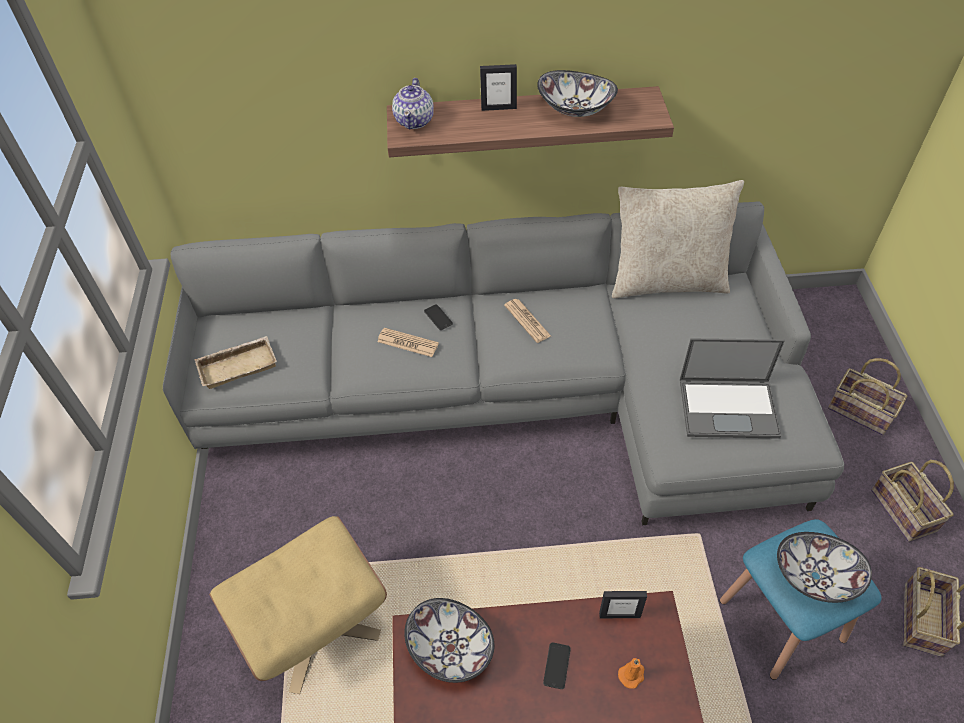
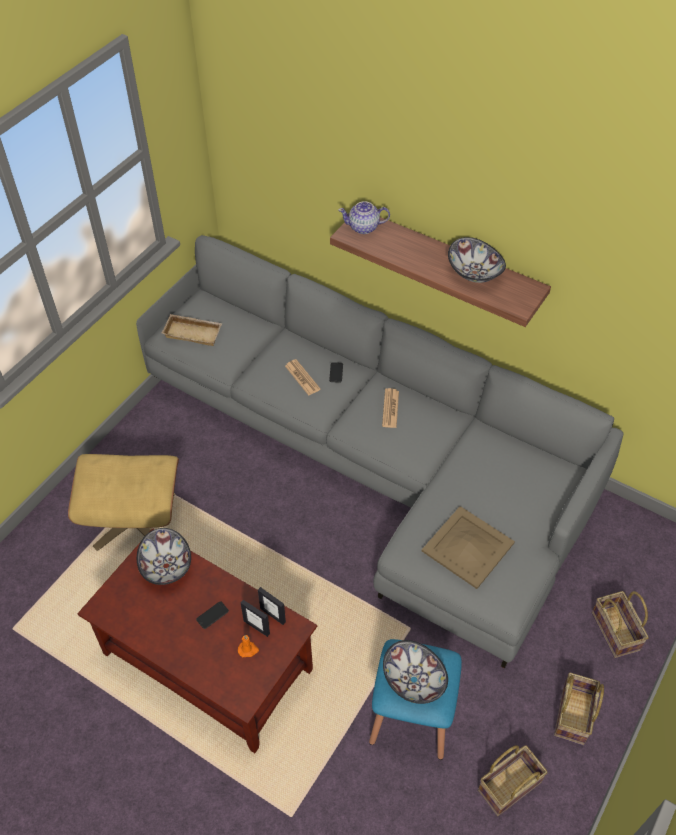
camera: 35 degrees right, 0 degrees up
teapot [392,78,434,129] -> teapot turned 45 degrees clockwise [338,201,390,234]
picture frame [480,64,517,111] -> picture frame moved to [241,600,270,637]
beige pillow [612,180,744,298] -> none
laptop [680,338,785,439] -> beige tray [422,506,515,589]

